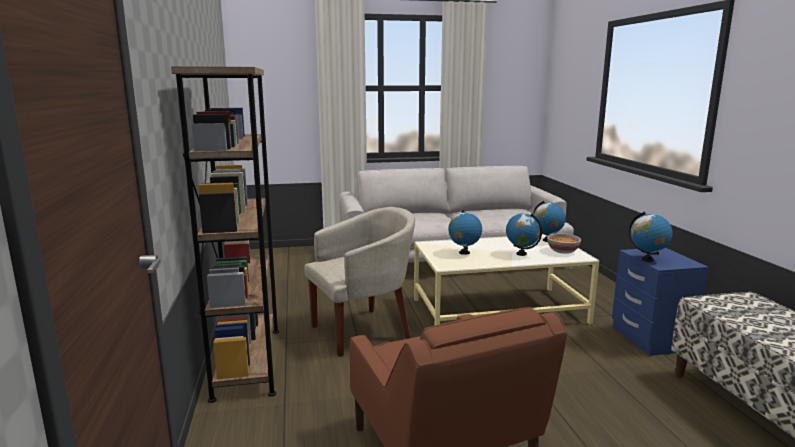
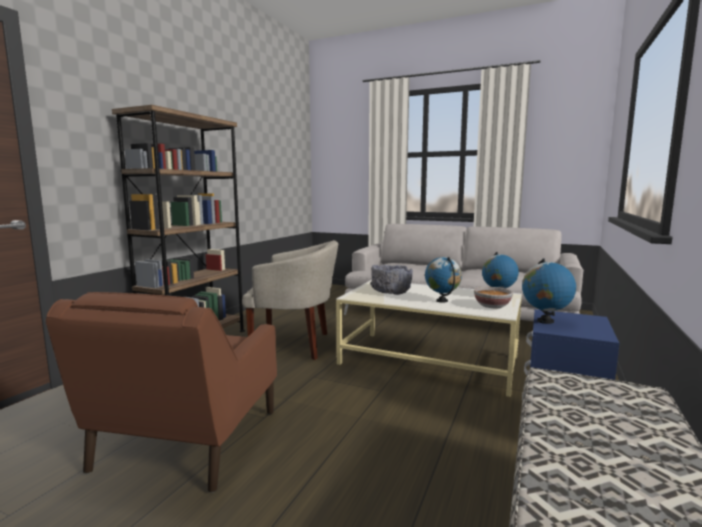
camera: 35 degrees right, 5 degrees down
globe [448,210,482,255] -> grey bowl [370,265,413,295]

